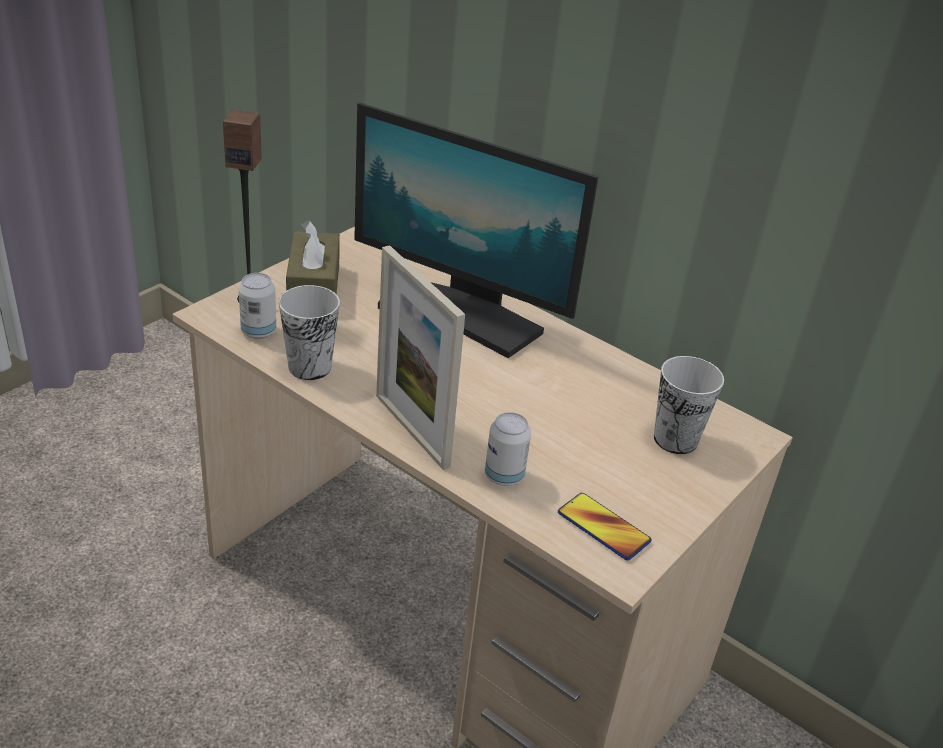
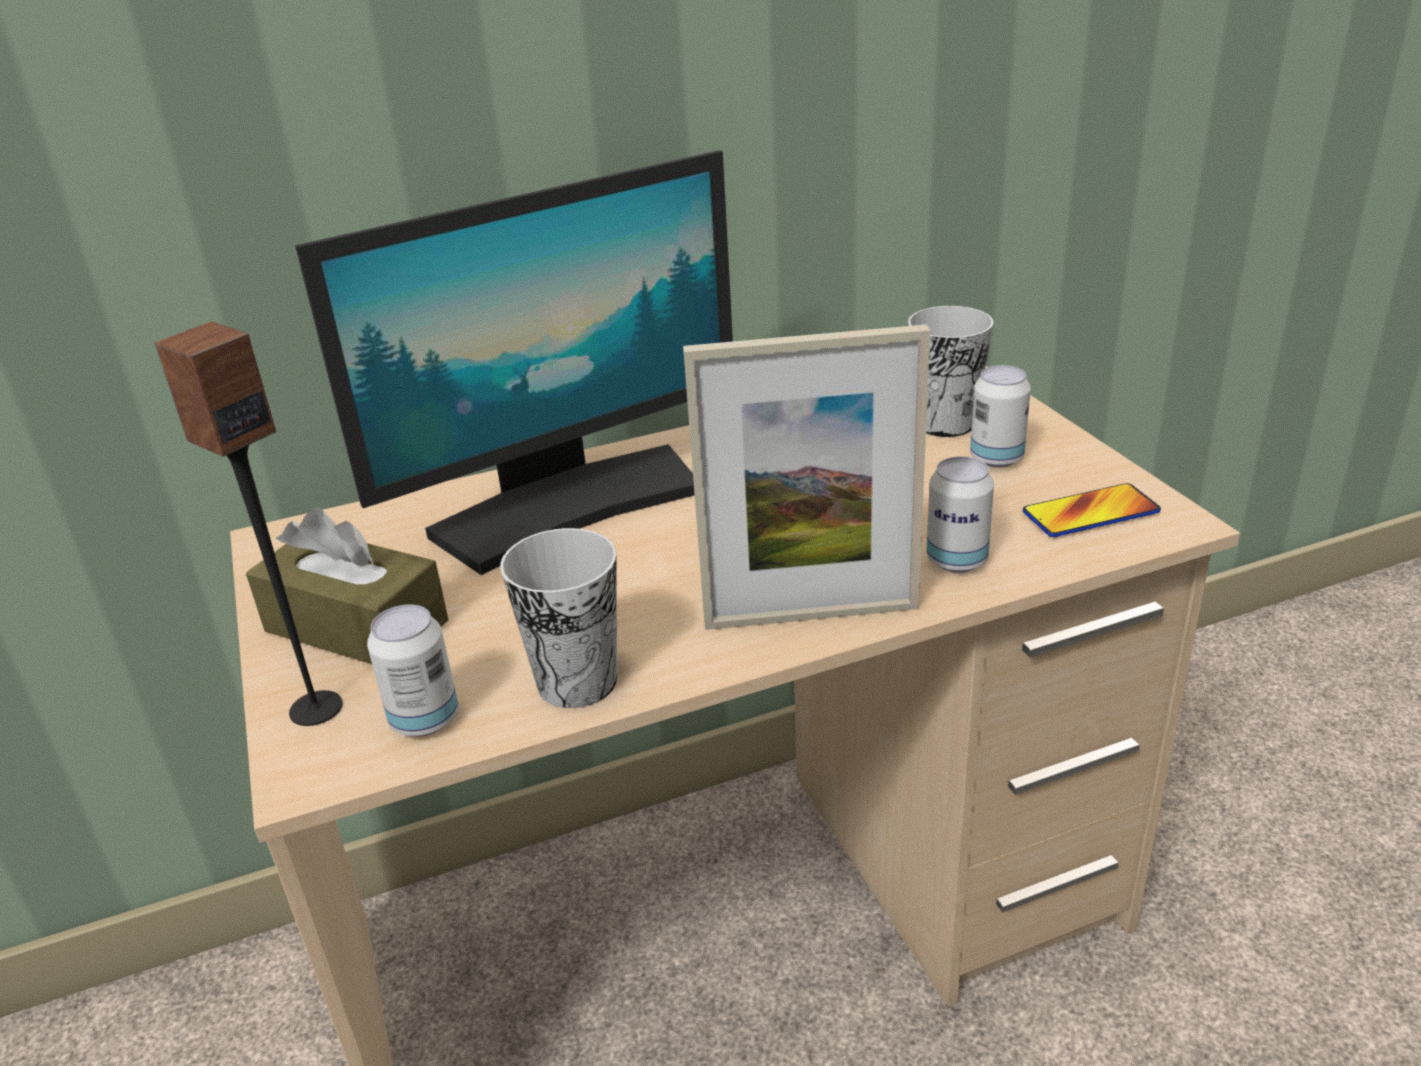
camera: 55 degrees left, 5 degrees down
none -> can [970,365,1031,468]

